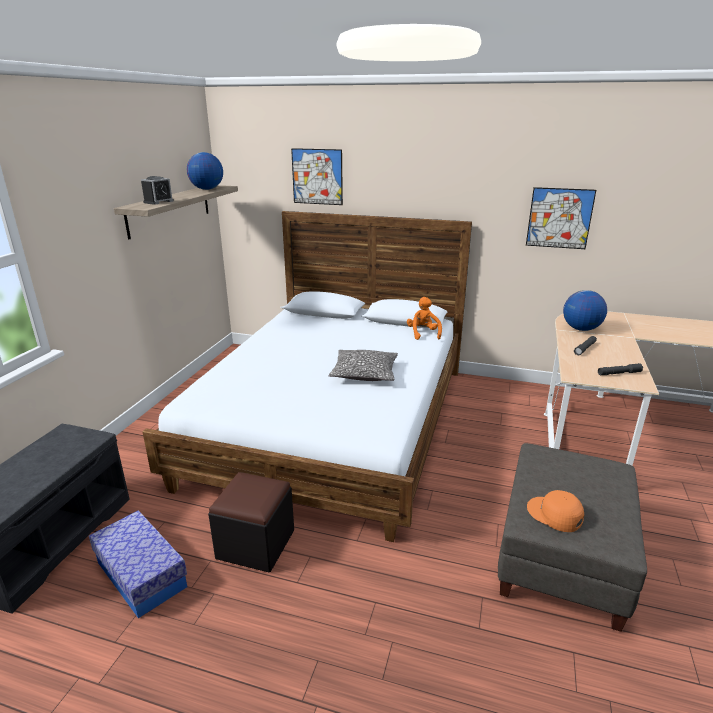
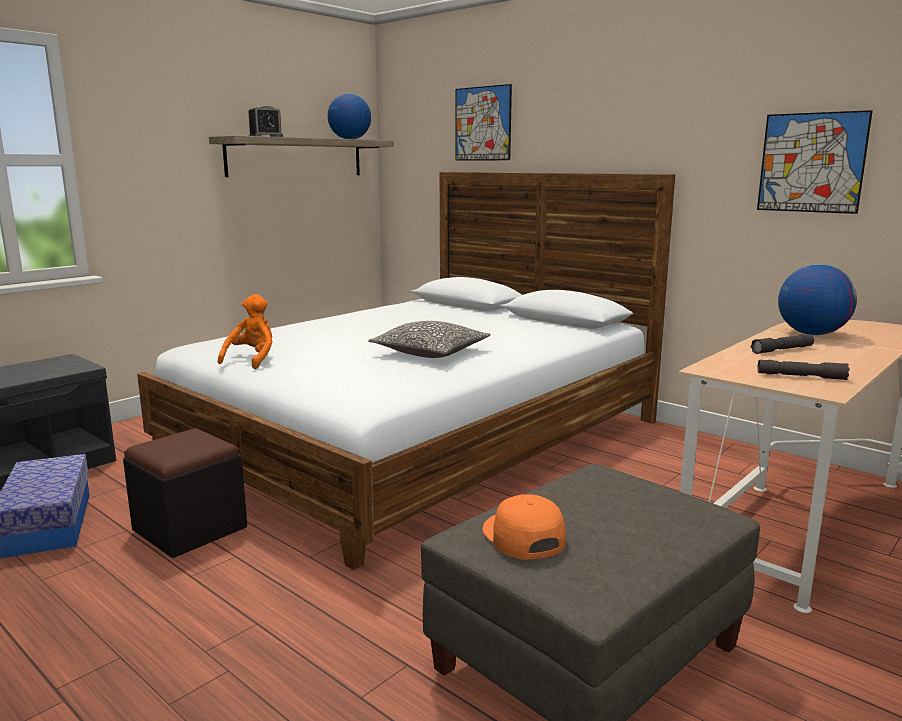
camera: 25 degrees right, 10 degrees down
orange plush toy [407,297,442,340] -> orange plush toy moved to [218,294,272,369]

